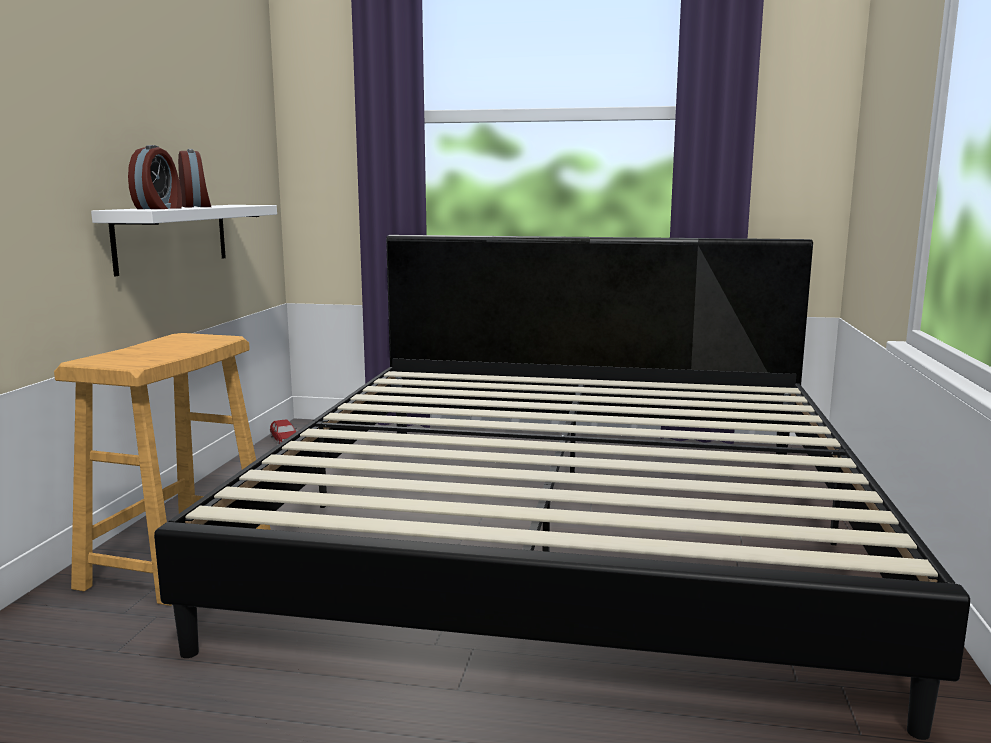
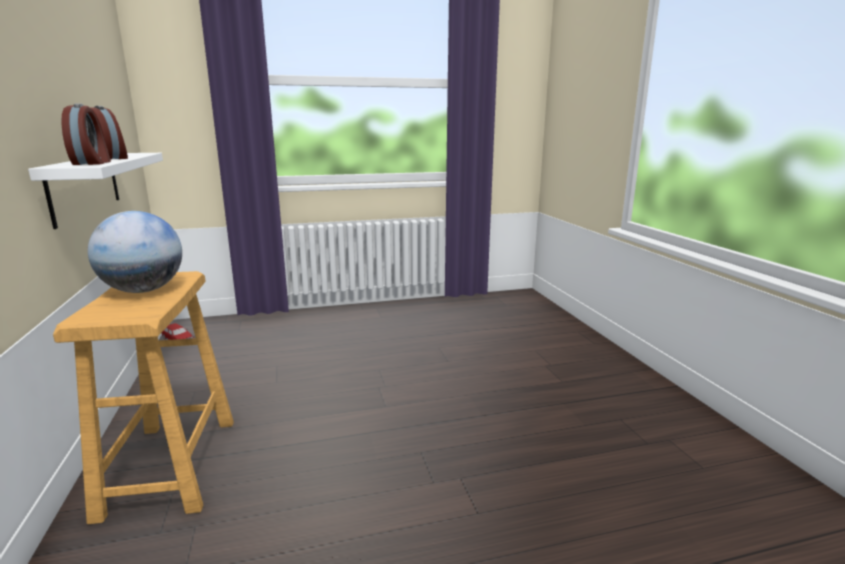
camera: 25 degrees left, 5 degrees up
bed [154,235,970,740] -> none
none -> globe [88,211,182,293]

